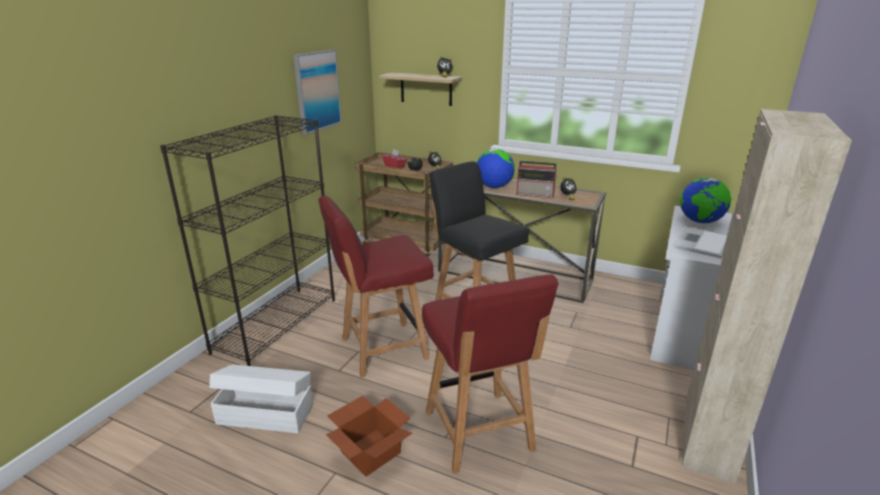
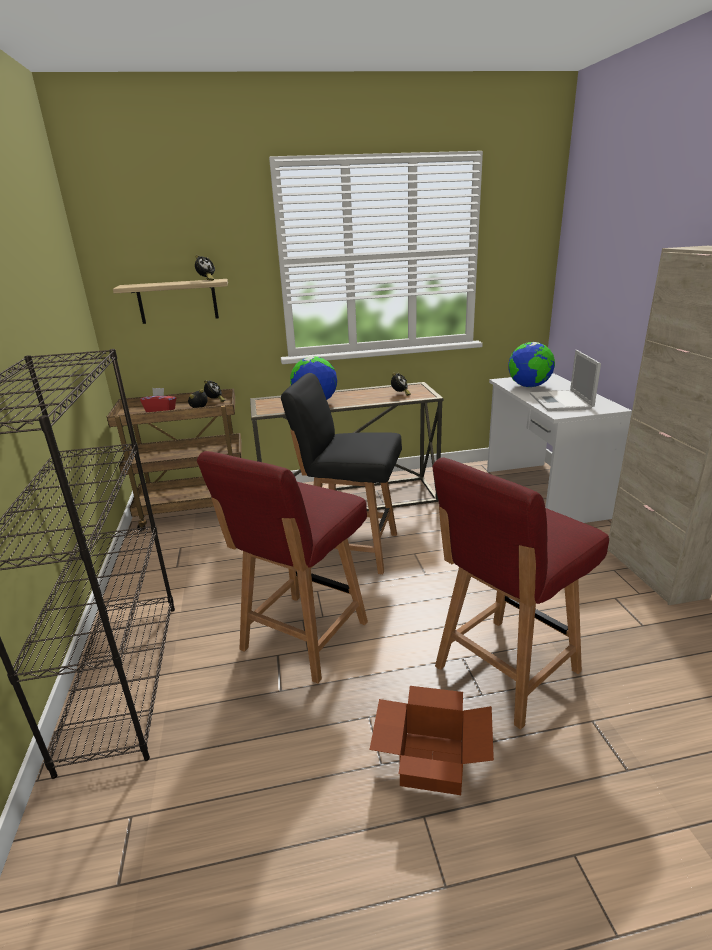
camera: 35 degrees left, 0 degrees up
white storage box [209,364,313,433] -> none
picture [293,50,342,134] -> none
red chair [422,274,558,474] -> red chair turned 105 degrees clockwise [433,457,609,729]
radio [516,161,558,198] -> none

